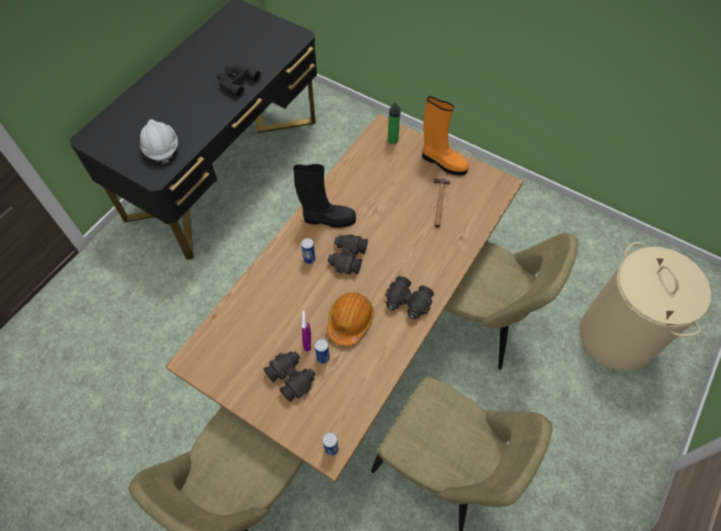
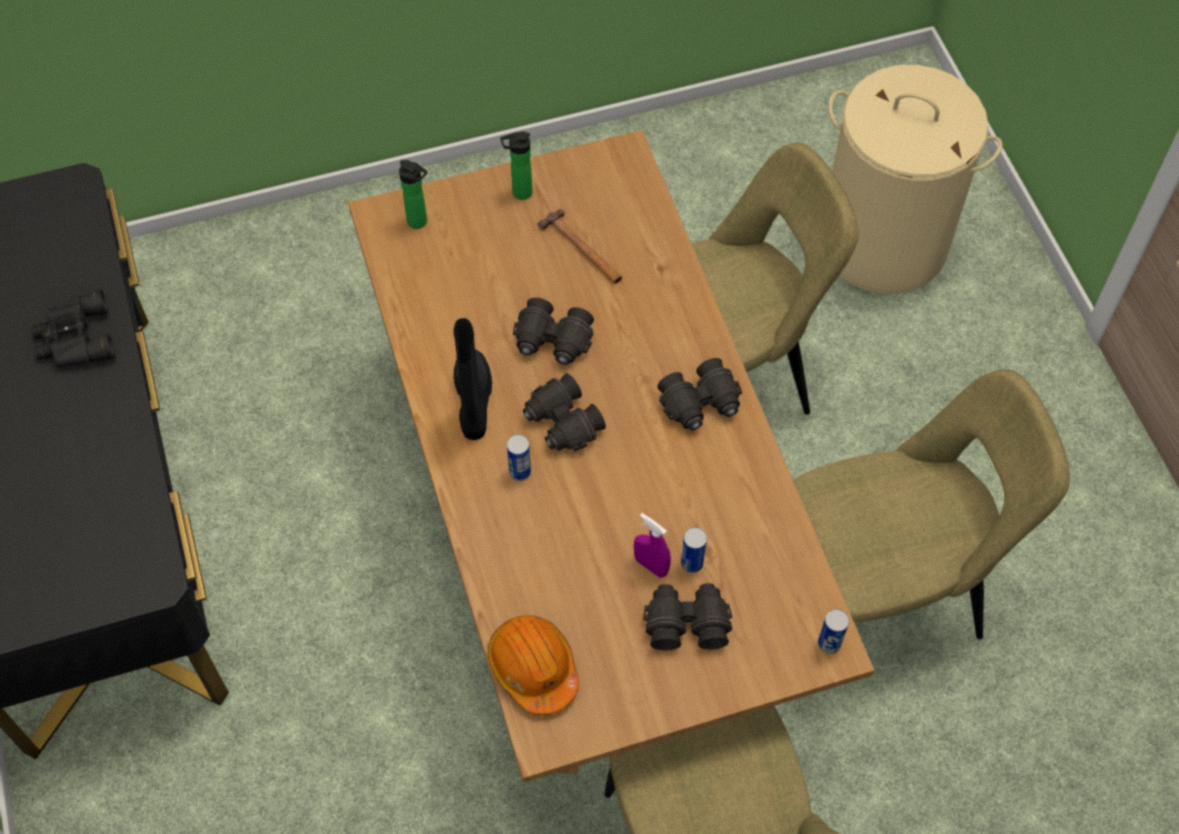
camera: 50 degrees left, 0 degrees up
white hard hat [140,119,178,164] -> none
black boot [293,164,356,228] -> black boot turned 45 degrees counterclockwise [454,318,492,440]
orange hard hat [327,292,374,346] -> orange hard hat moved to [488,615,579,715]
orange boot [422,96,469,176] -> bottle [500,131,532,200]
none -> black binoculars [513,298,594,365]

